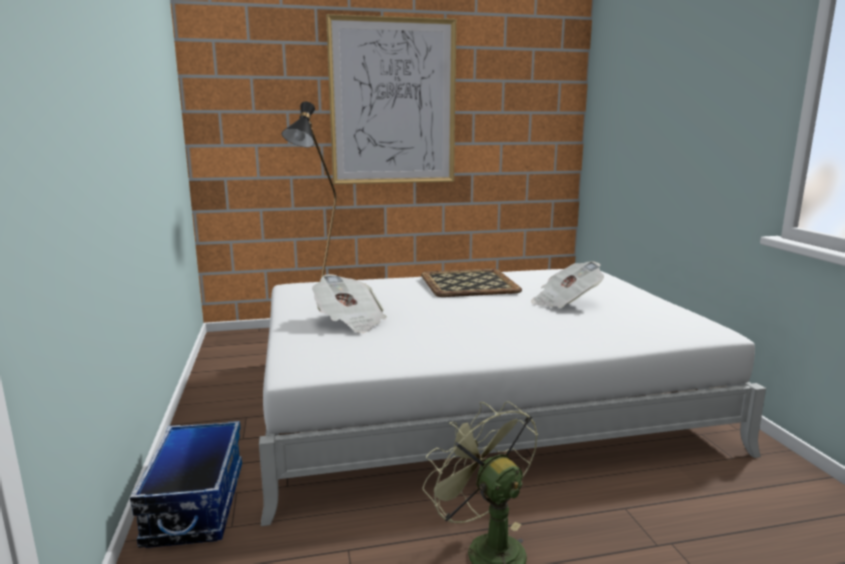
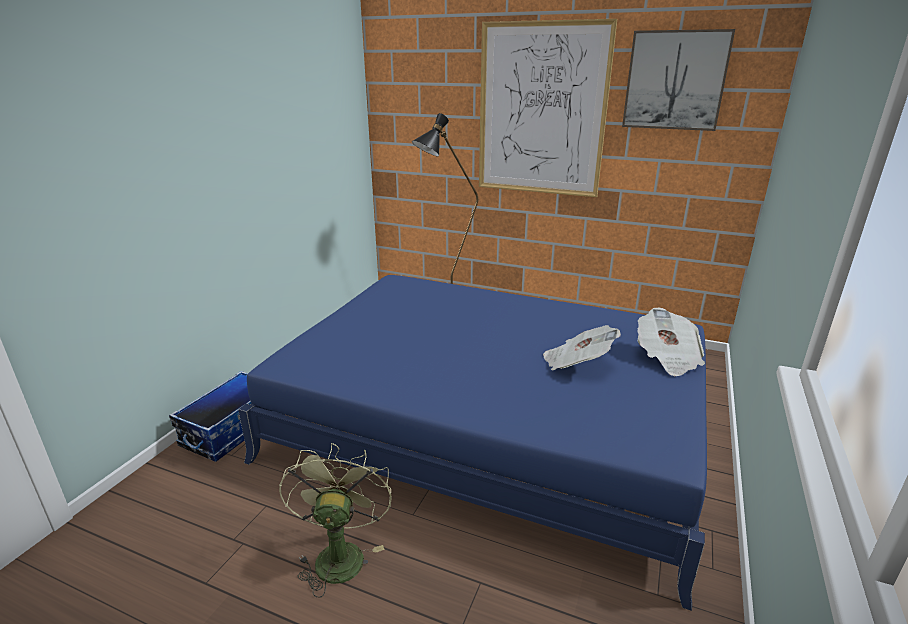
camera: 35 degrees right, 10 degrees up
white bed [259,269,766,526] -> blue bed [238,275,707,611]
newspaper [312,274,387,333] -> newspaper moved to [637,308,705,376]
tray [421,269,522,297] -> none
none -> picture [622,29,735,131]

